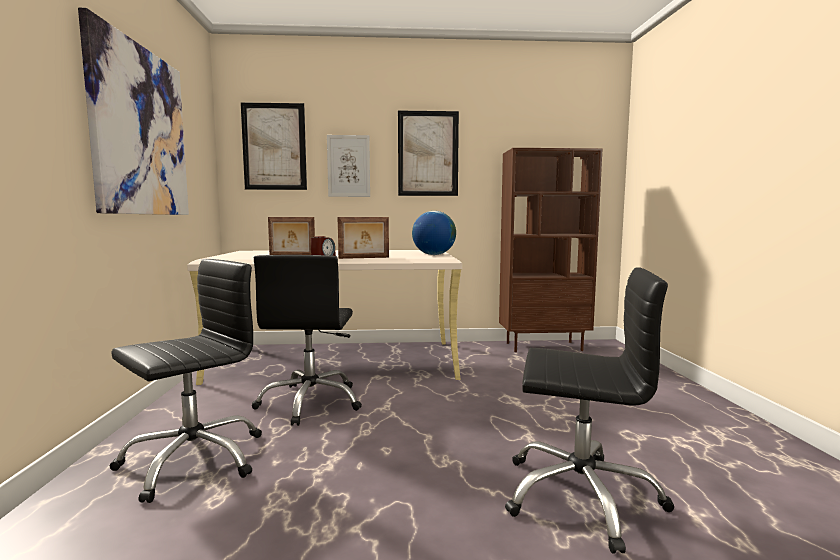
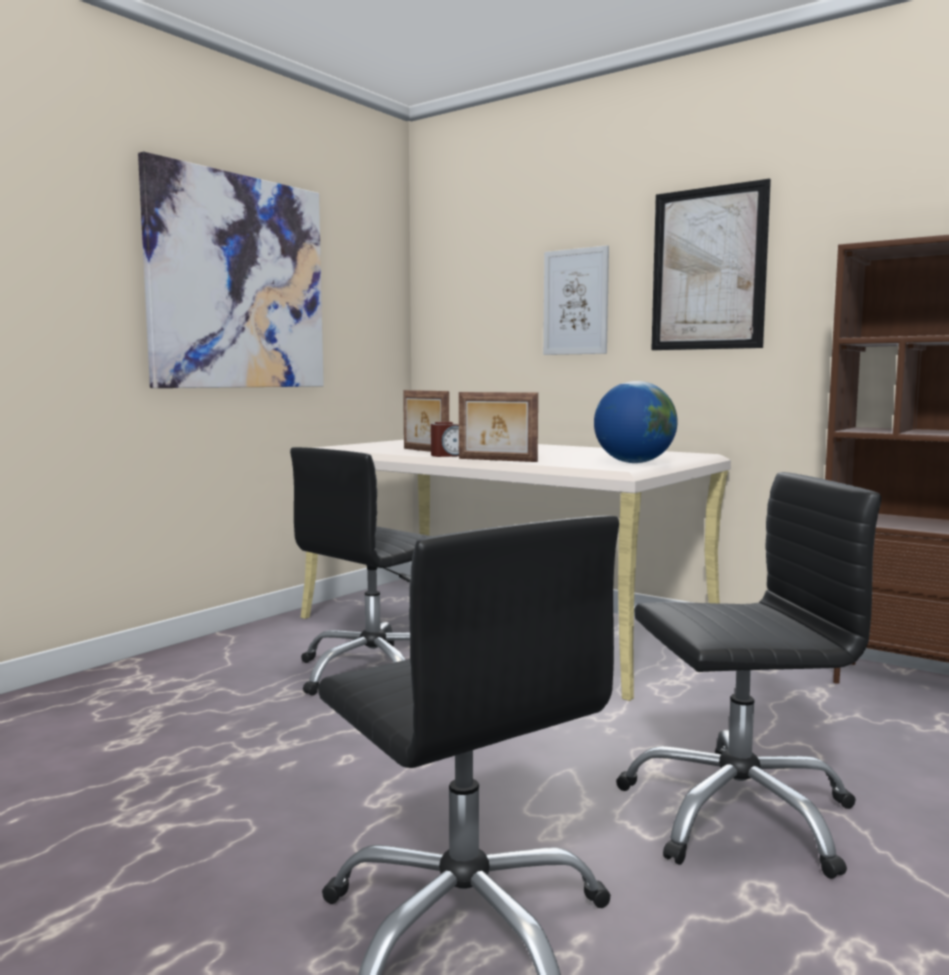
camera: 40 degrees right, 0 degrees up
black office chair [109,259,262,503] -> black office chair moved to [616,472,881,879]
picture [241,102,307,190] -> none

